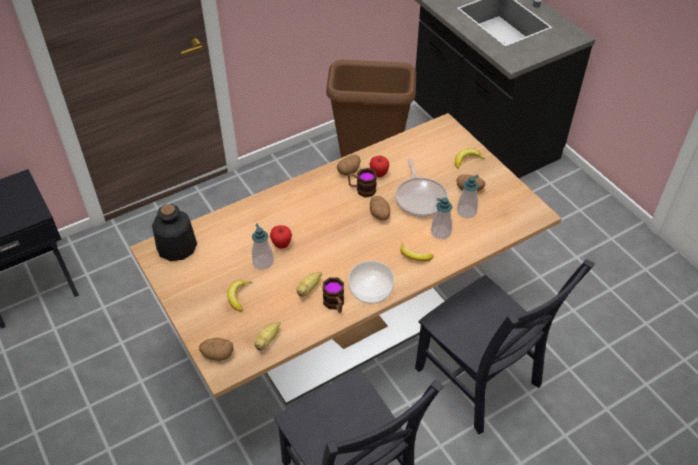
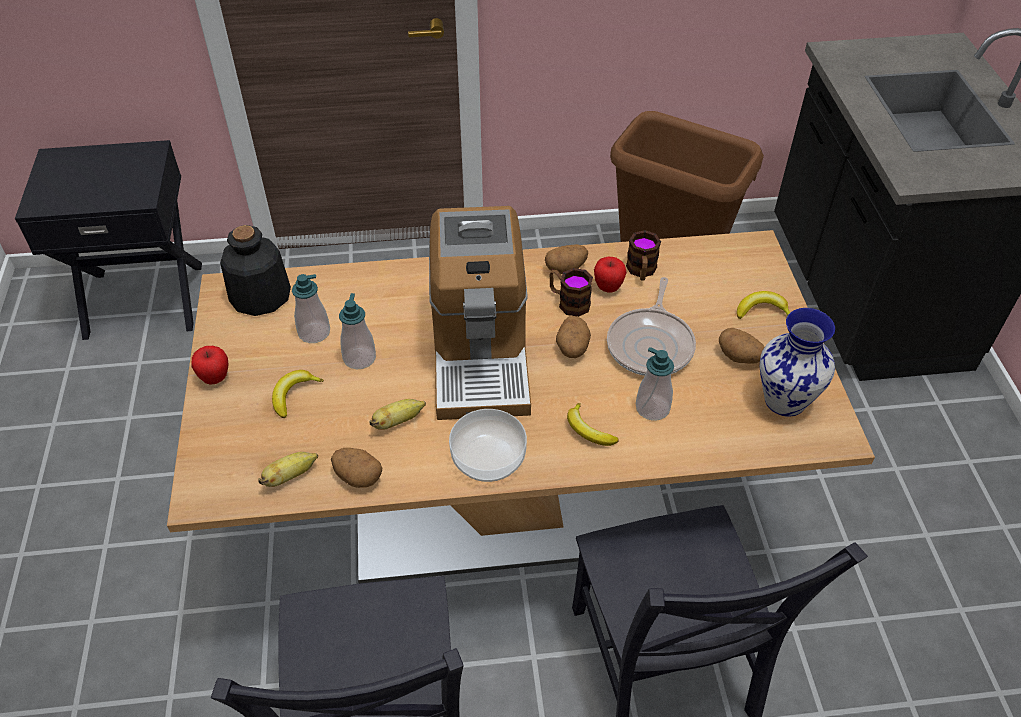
camera: 25 degrees right, 0 degrees up
potato [199,338,234,361] -> potato moved to [331,448,382,488]
apple [270,225,292,249] -> apple moved to [192,346,229,385]
mug [323,277,344,313] -> mug moved to [626,230,661,281]
soap dispenser [457,175,479,218] -> soap dispenser moved to [292,274,330,343]
none -> coffee machine [429,206,531,420]
none -> vase [760,308,835,417]

